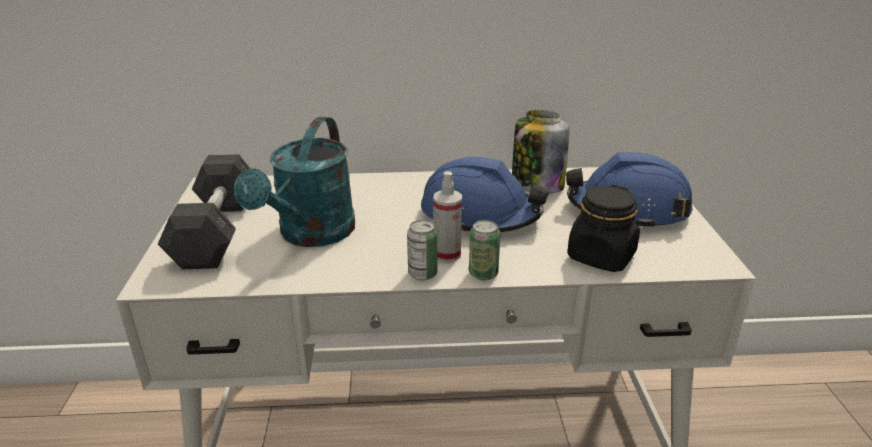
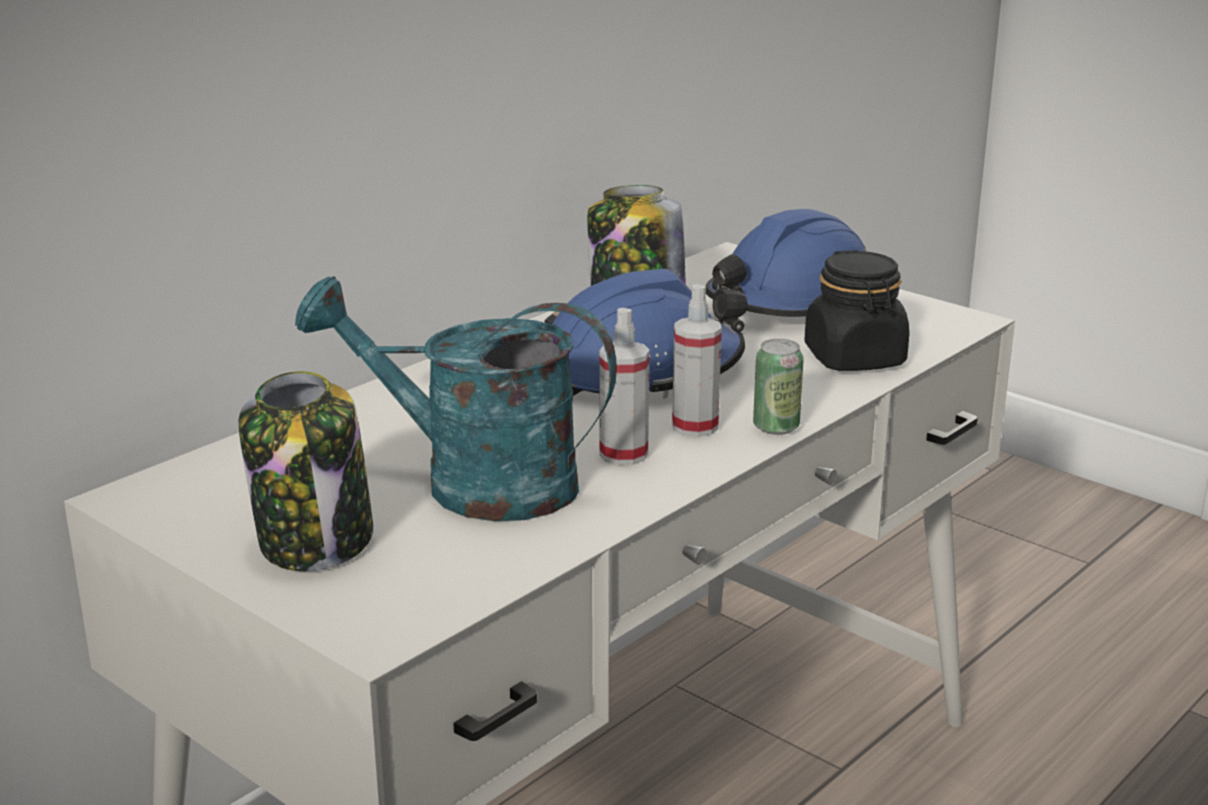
camera: 45 degrees left, 5 degrees down
grey dumbbell [158,154,251,269] -> jar [239,371,373,571]
turquoise watering can [234,116,355,247] -> turquoise watering can turned 135 degrees clockwise [295,276,617,521]
can [407,220,438,280] -> none
none -> spray bottle [599,308,650,465]

